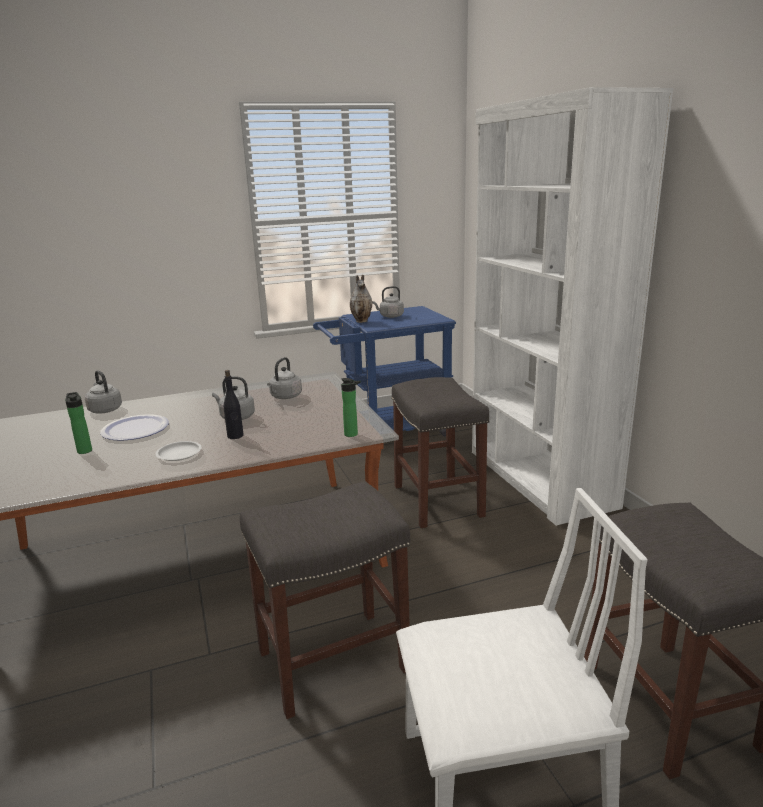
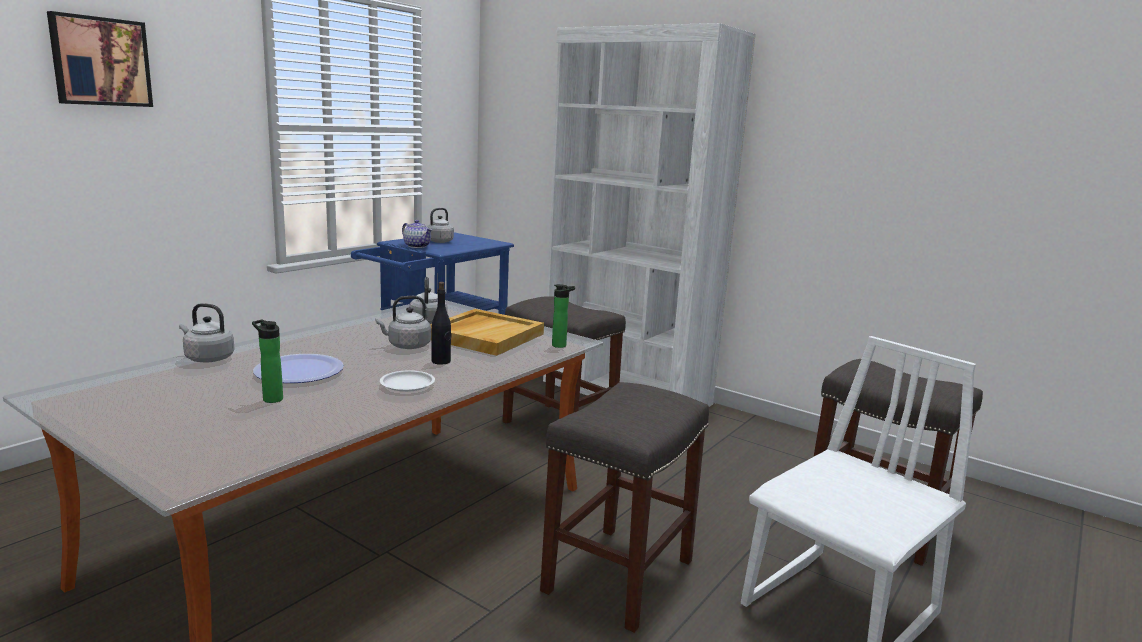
camera: 35 degrees left, 5 degrees down
vase [350,275,372,323] -> teapot [402,220,432,248]
none -> picture [47,11,153,107]
none -> beige tray [430,309,544,356]

